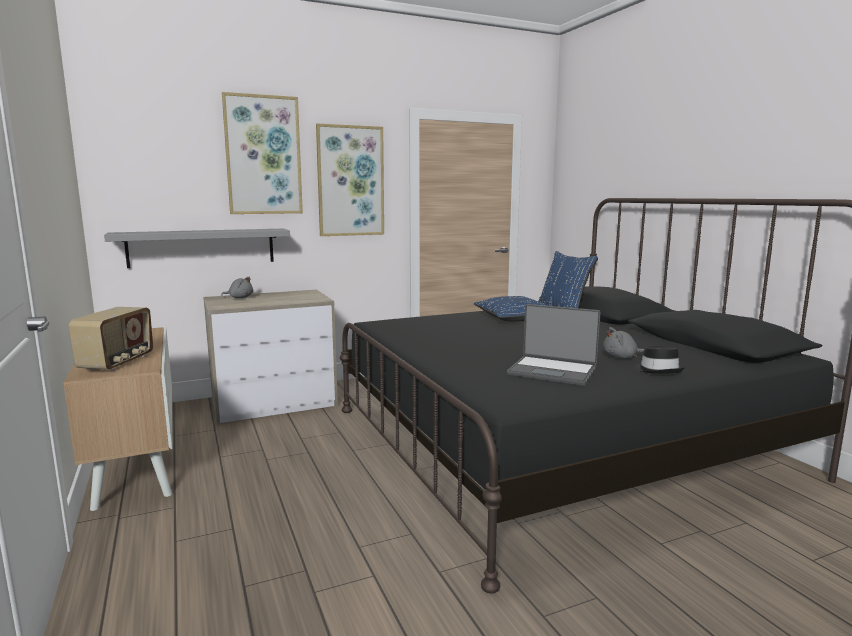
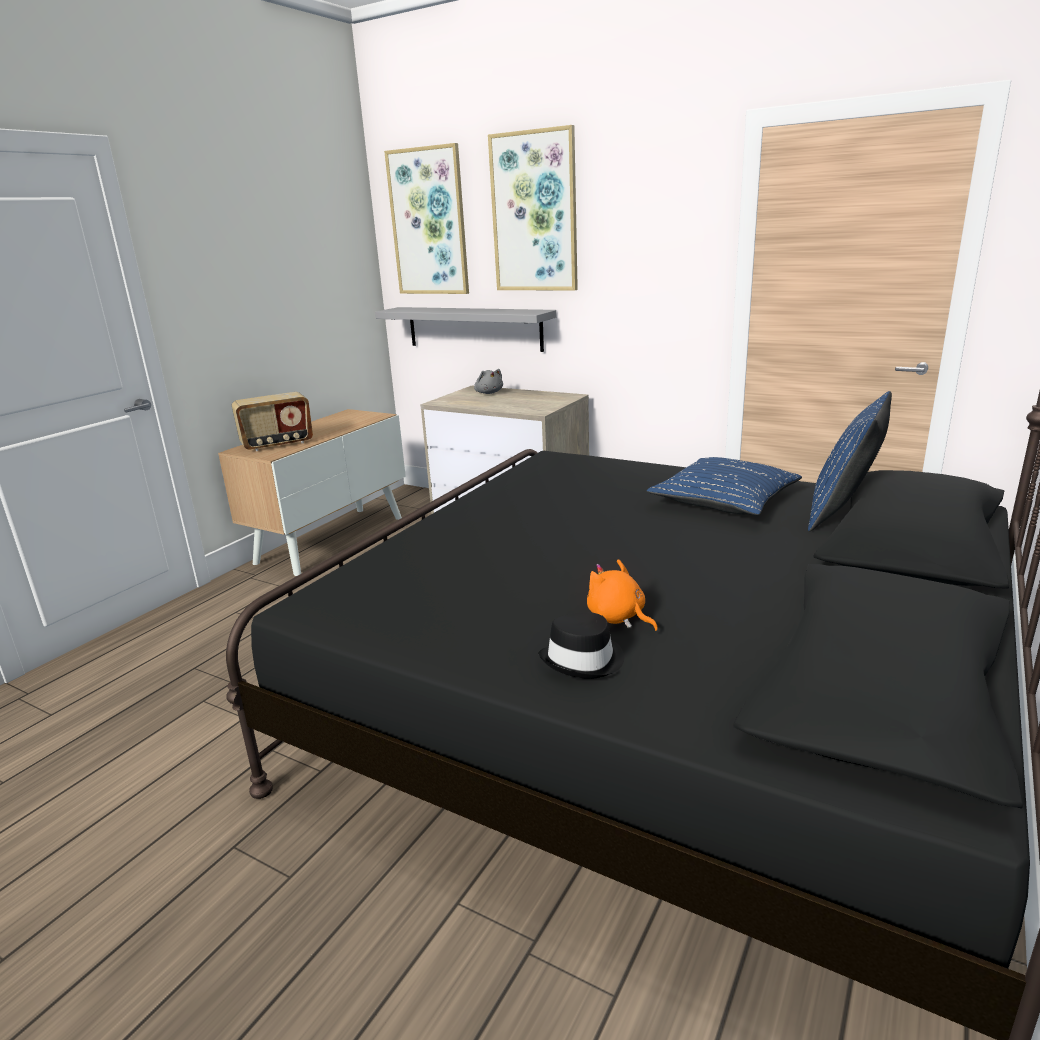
camera: 55 degrees right, 10 degrees up
picture [316,124,384,236] -> picture moved to [384,143,469,294]
laptop [507,304,601,386] -> none
grey plush toy [603,327,644,359] -> orange plush toy [587,559,658,631]

